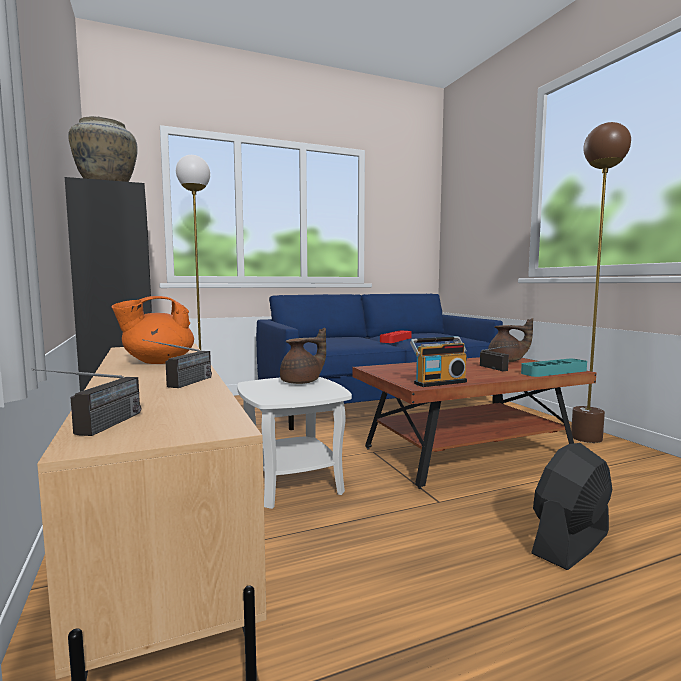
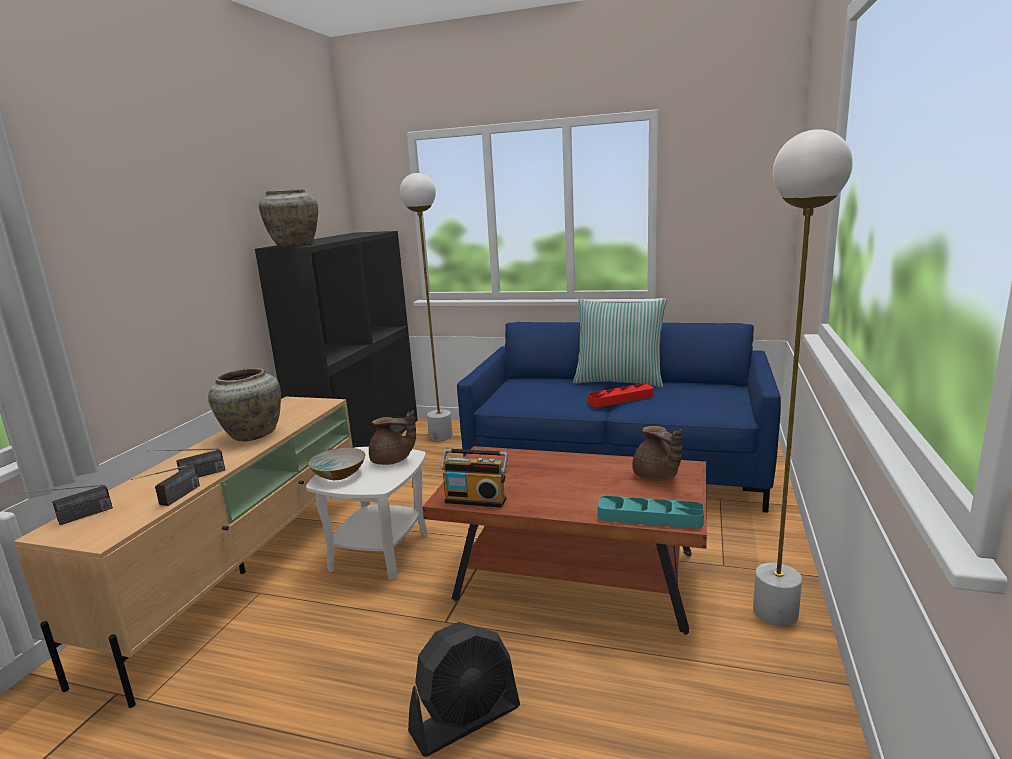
camera: 40 degrees right, 10 degrees up
orange teapot [112,296,194,364] -> beige vase [208,368,281,441]
radio [480,344,518,371] -> radio moved to [131,465,200,506]
black fan [531,443,612,570] -> black fan turned 150 degrees clockwise [408,622,520,757]
brown floor lamp [571,122,631,443] -> white floor lamp [753,129,853,626]
none -> bowl [308,448,365,480]
none -> pillow [573,299,667,387]

